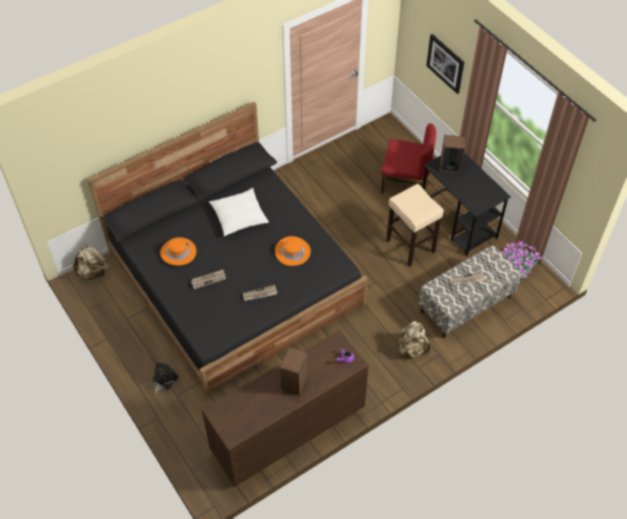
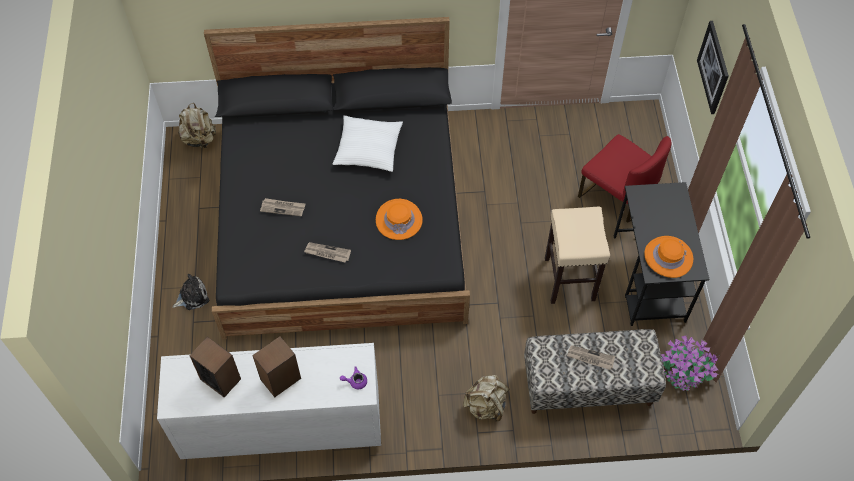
camera: 30 degrees right, 5 degrees up
orange hat [160,237,196,266] -> orange hat moved to [644,236,693,278]
brown dresser [202,330,369,487] -> white dresser [157,343,381,459]
speaker [440,135,466,173] -> speaker moved to [189,337,241,397]

